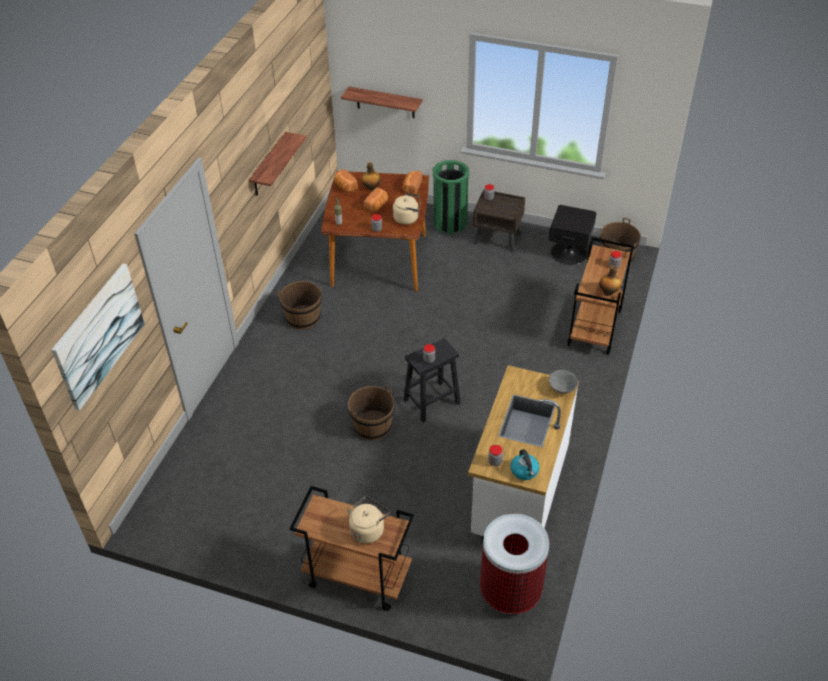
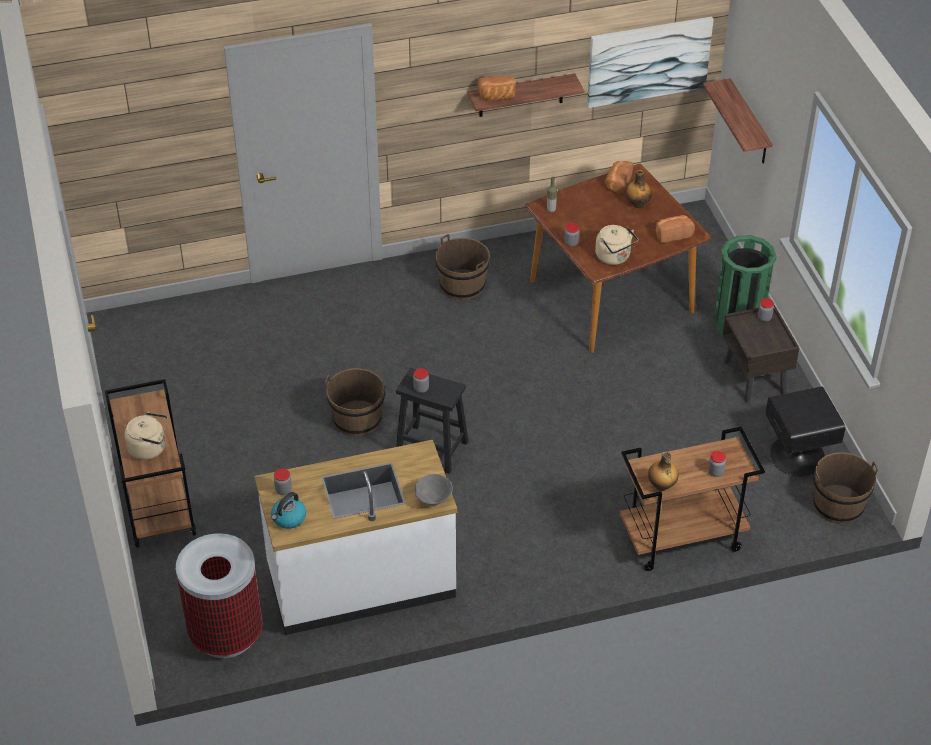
camera: 55 degrees right, 0 degrees up
picture [51,264,145,411] -> picture moved to [587,17,714,108]
bread [364,187,388,212] -> bread moved to [478,75,515,101]

